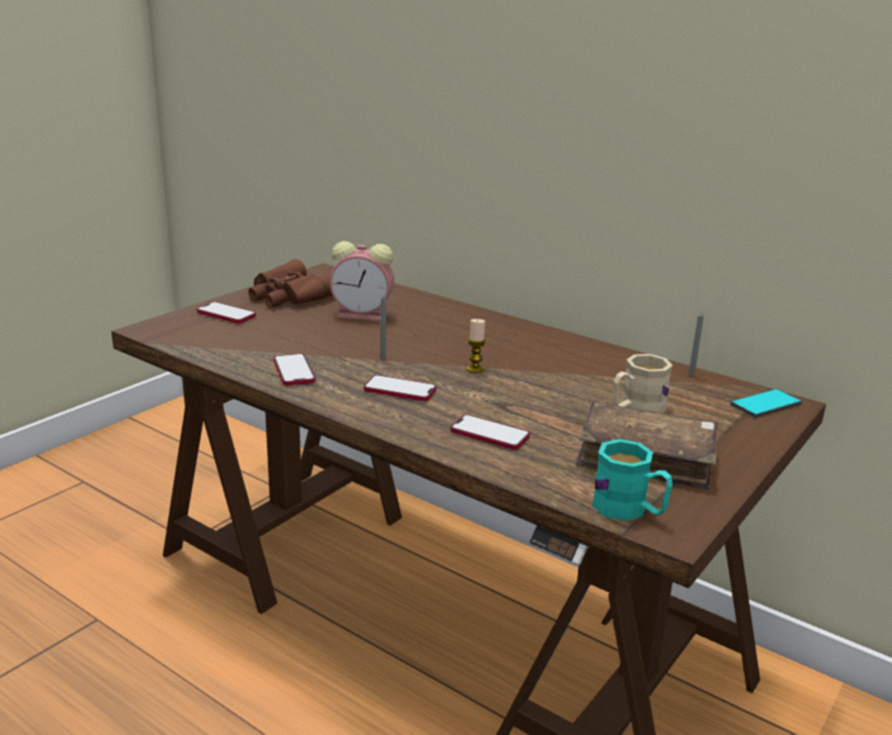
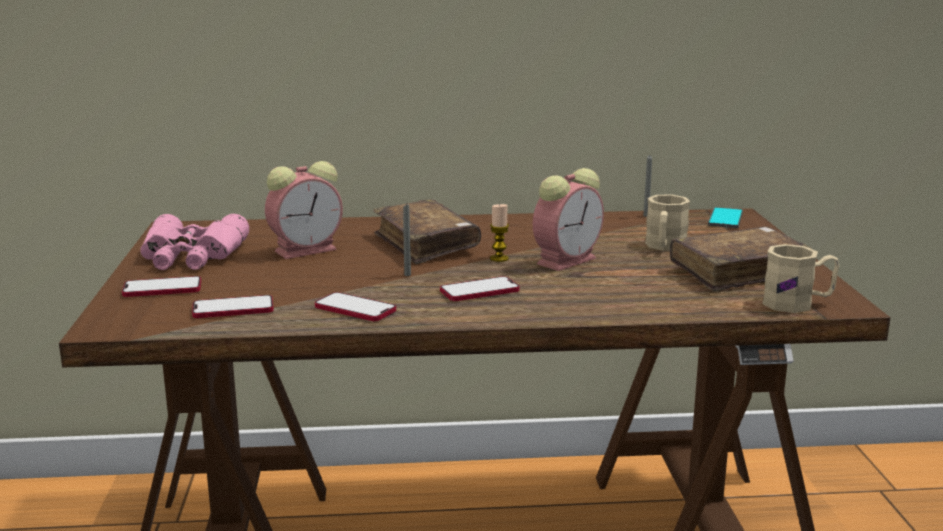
camera: 40 degrees left, 5 degrees down
brown binoculars [248,259,333,307] -> pink binoculars [140,214,249,270]
phone [451,415,530,450] -> phone moved to [192,295,274,318]
turquoise mug [592,439,673,521] -> beige mug [762,244,840,313]
none -> brown book [373,199,481,264]
none -> alarm clock [533,168,604,271]

